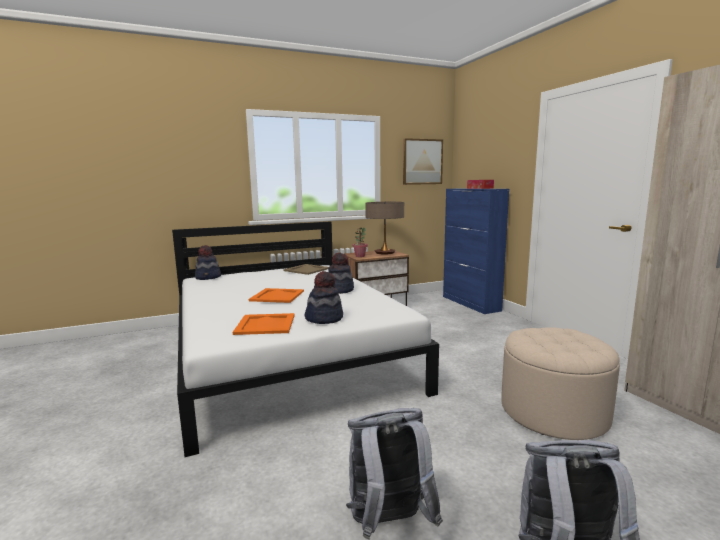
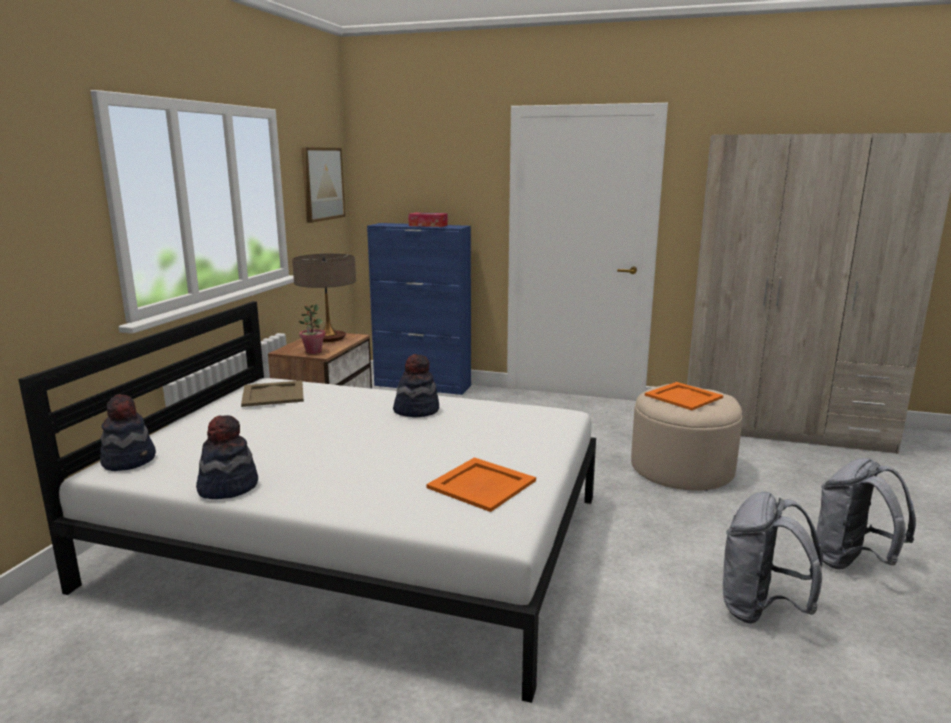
camera: 50 degrees left, 5 degrees up
orange tray [249,288,304,303] -> orange tray moved to [645,382,723,410]
hat [305,271,343,324] -> hat moved to [196,415,258,499]

